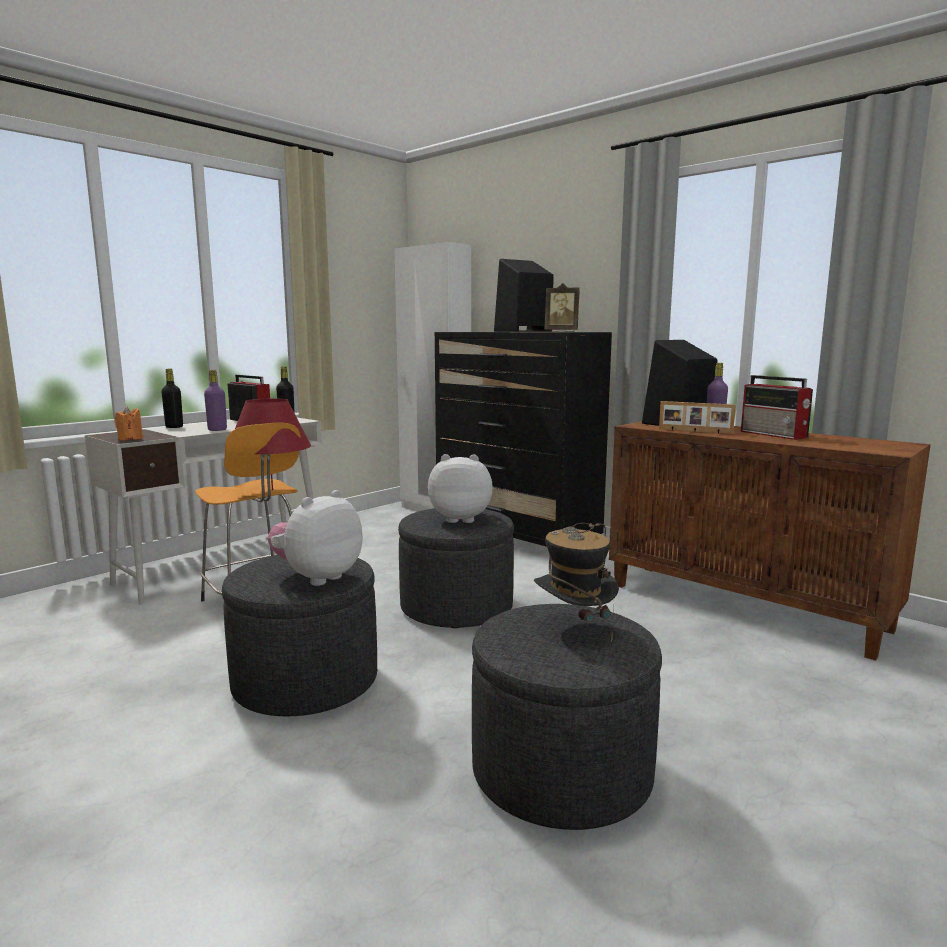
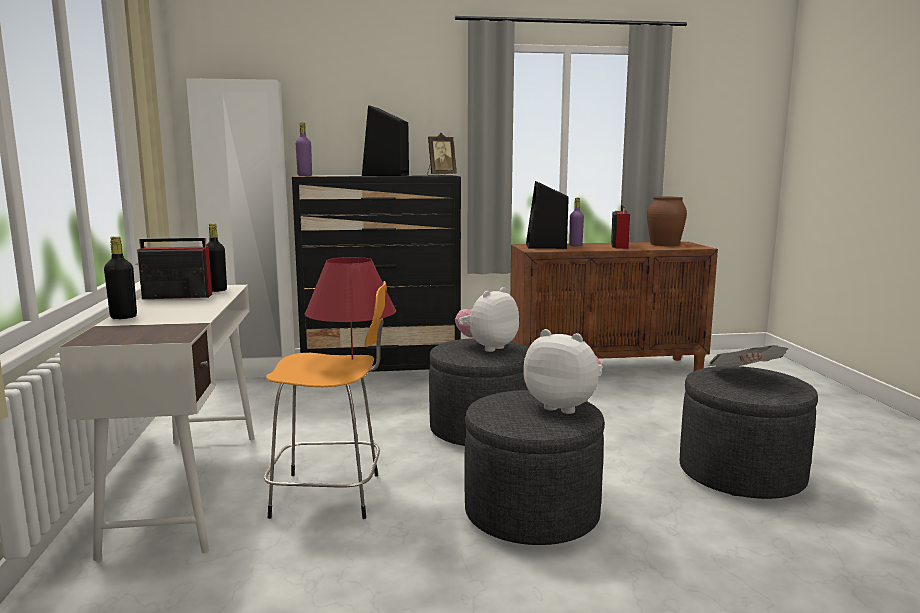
camera: 50 degrees left, 0 degrees up
orange candle [115,407,143,440] -> none
purple bottle [204,370,227,431] -> purple bottle moved to [296,123,312,176]
plush toy [267,490,363,586] -> plush toy turned 135 degrees clockwise [523,329,602,414]
hat [534,523,619,643] -> newspaper [708,345,788,367]
picture frame [659,401,736,434] -> none
radio [741,375,813,440] -> radio turned 90 degrees counterclockwise [611,205,630,249]
none -> brown vase [647,196,687,246]

